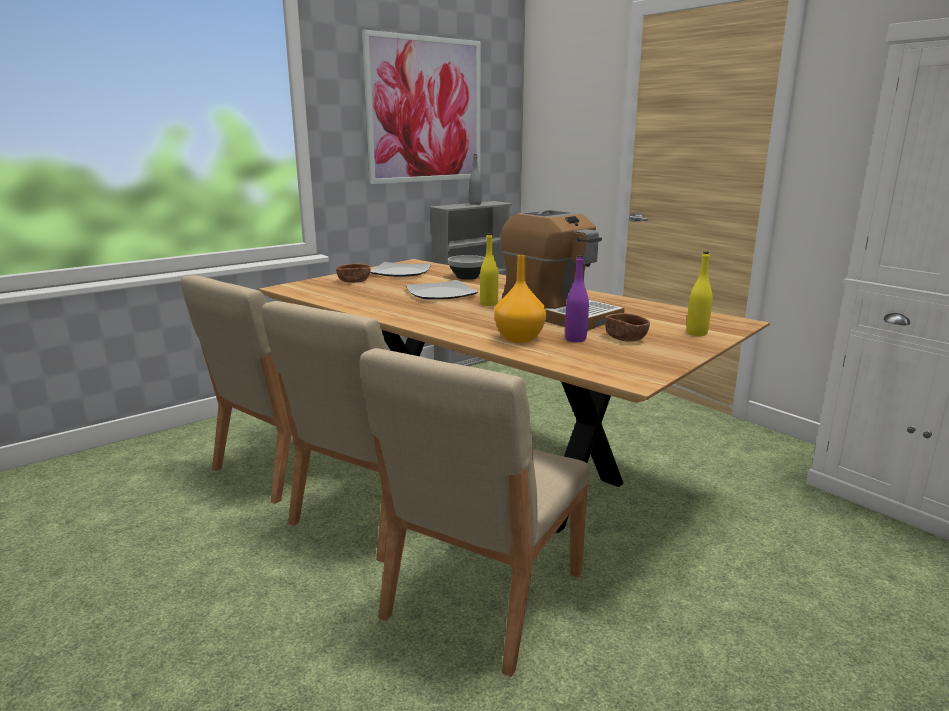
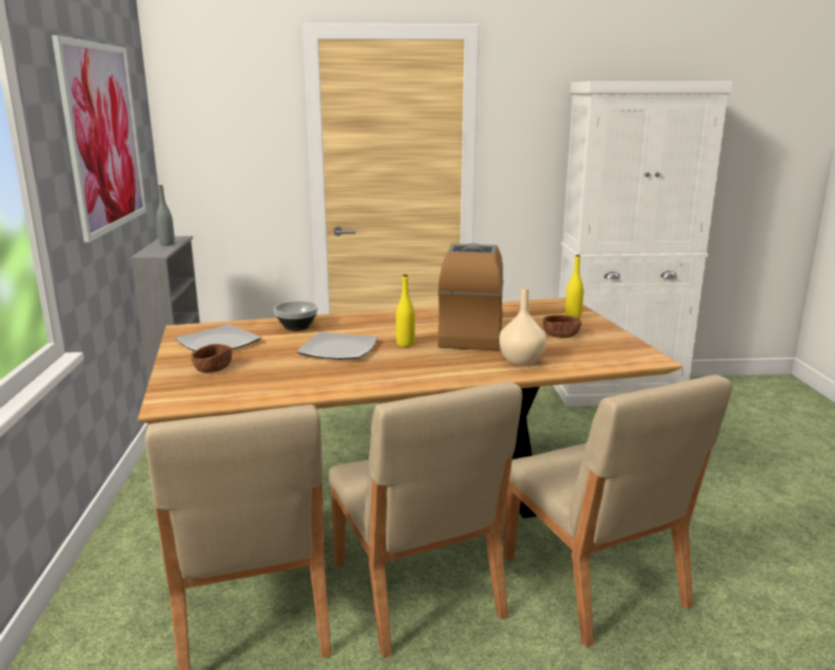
camera: 55 degrees left, 0 degrees up
orange vase [494,255,546,343] -> beige vase [499,287,547,366]
coffee machine [500,210,625,331] -> coffee machine turned 75 degrees counterclockwise [438,244,504,350]
purple bottle [565,255,589,342] -> none

